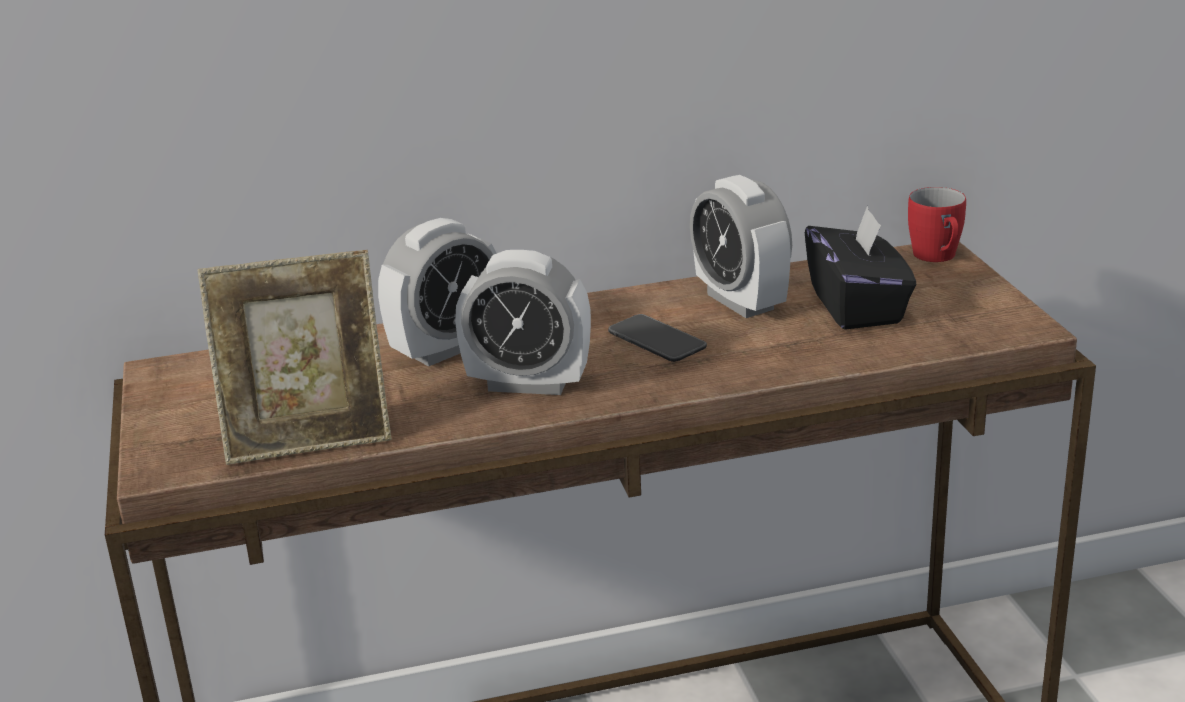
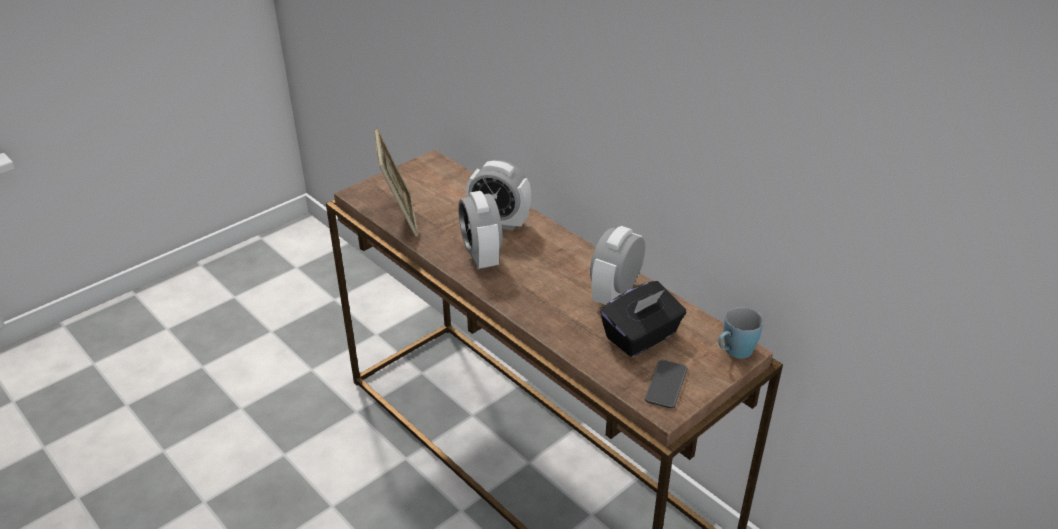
camera: 60 degrees right, 10 degrees up
picture frame [197,250,392,465] -> picture frame turned 150 degrees counterclockwise [374,128,419,237]
phone [608,314,707,362] -> phone moved to [645,360,688,408]
red mug [908,187,966,262] -> blue mug [718,307,763,358]

